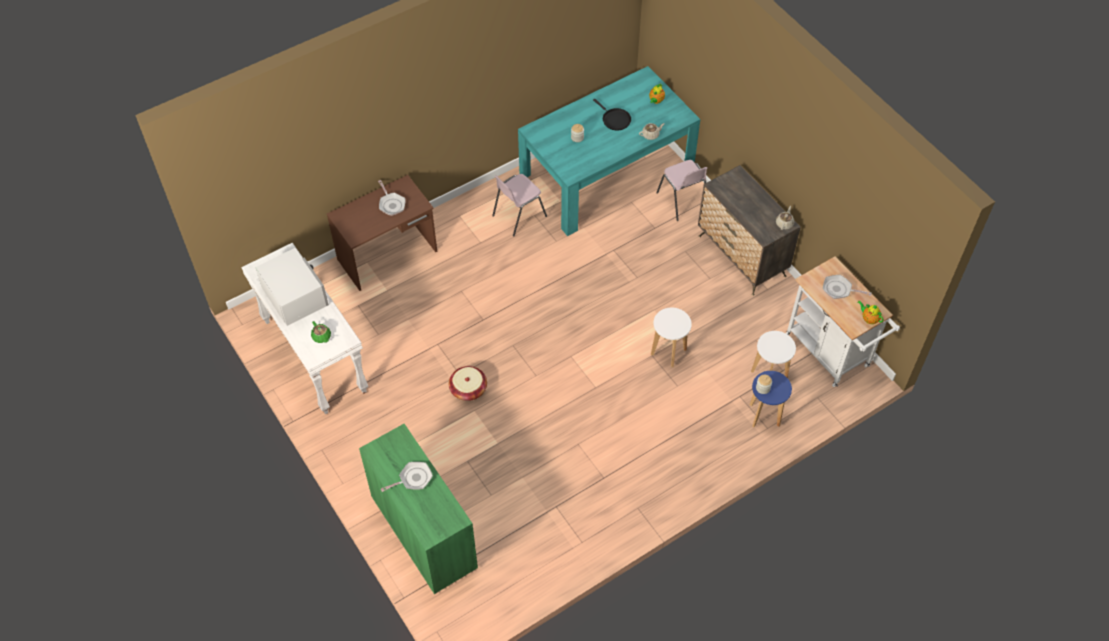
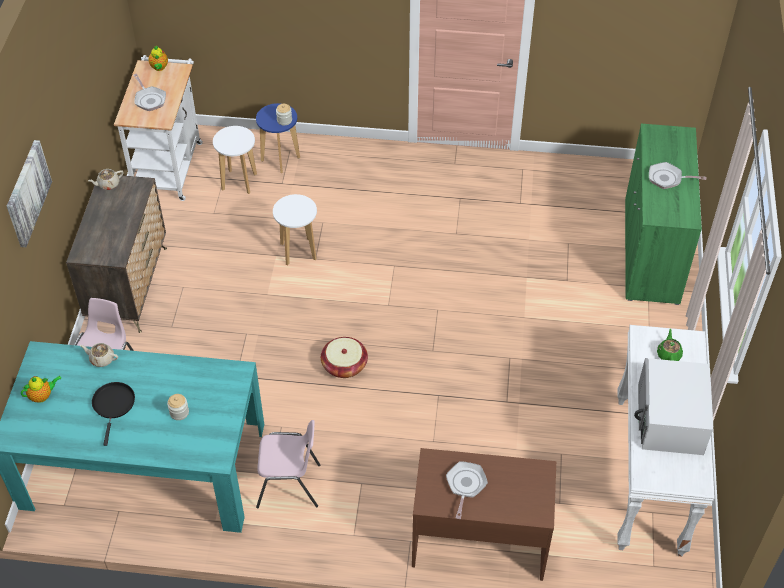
camera: 140 degrees left, 5 degrees down
basket [449,366,487,401] -> basket moved to [321,337,368,378]
none -> picture [7,140,52,247]

